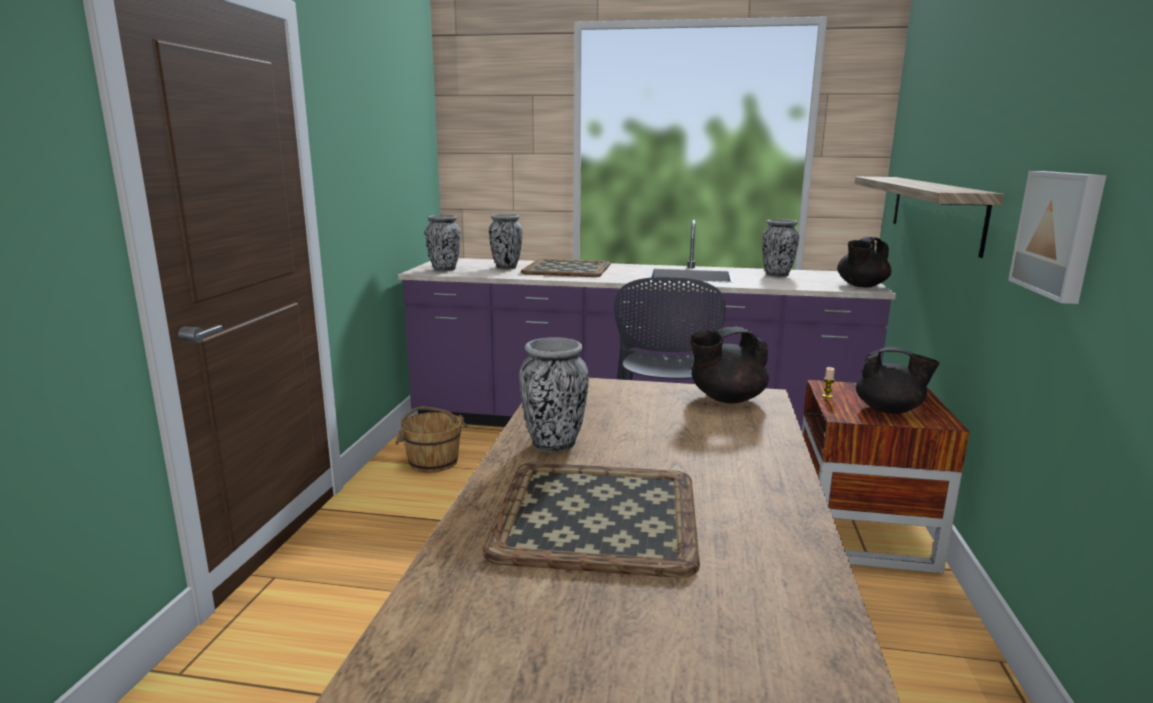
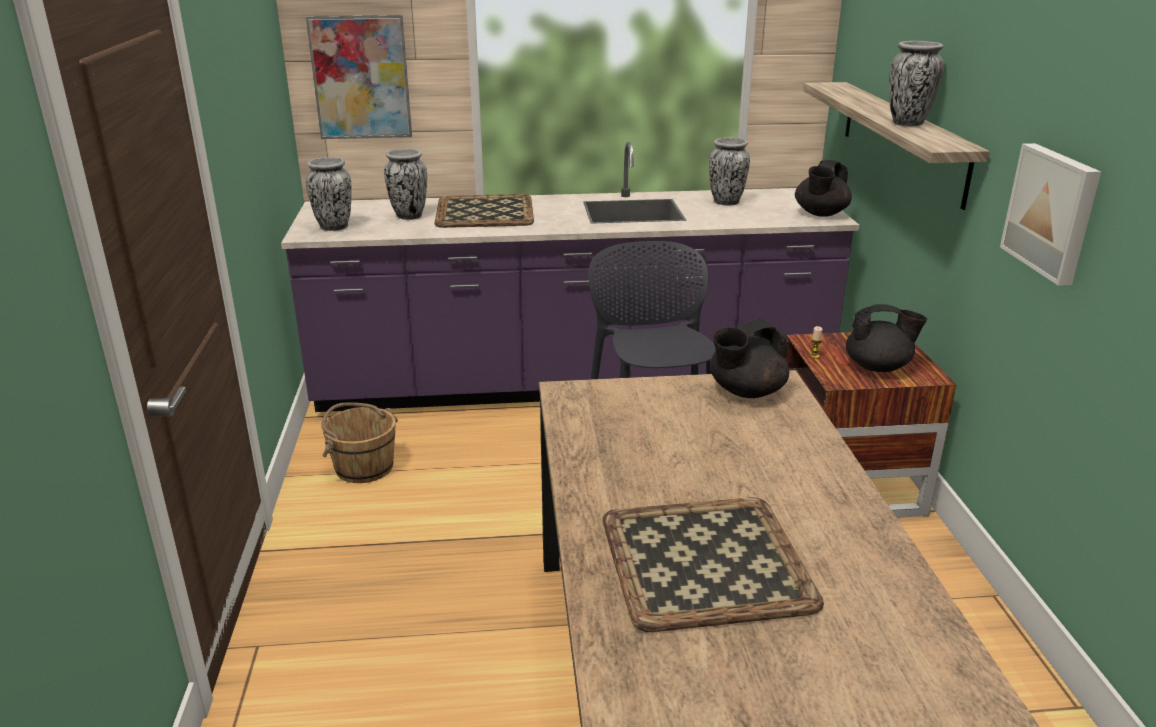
camera: 15 degrees left, 10 degrees up
vase [519,337,589,452] -> vase moved to [889,41,944,126]
none -> picture [306,15,412,139]

